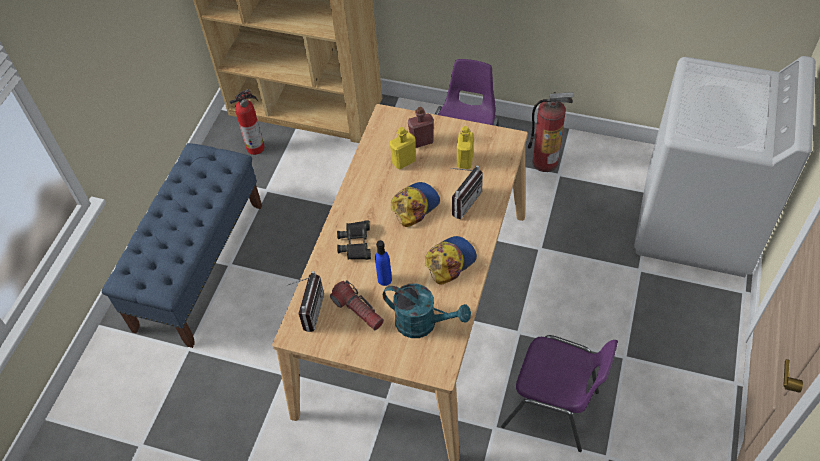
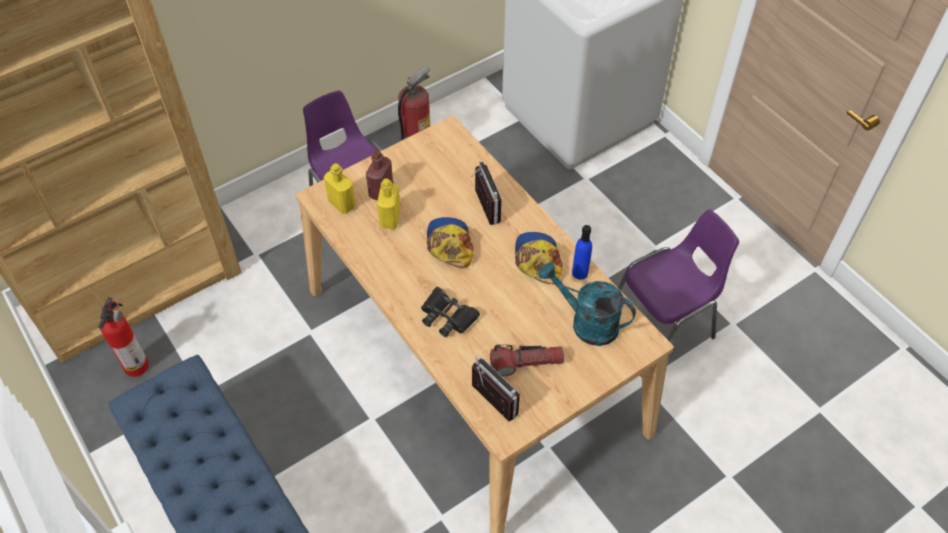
camera: 55 degrees left, 0 degrees up
blue bottle [375,240,392,286] -> blue bottle moved to [572,225,592,280]
turquoise watering can [383,284,471,338] -> turquoise watering can turned 120 degrees counterclockwise [539,262,636,346]
yellow bottle [457,126,474,169] -> yellow bottle moved to [324,163,356,214]

